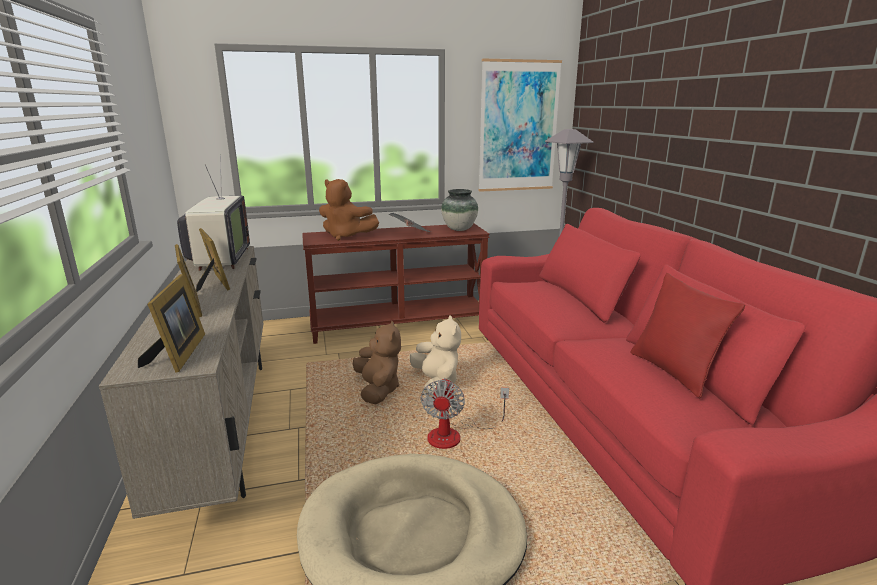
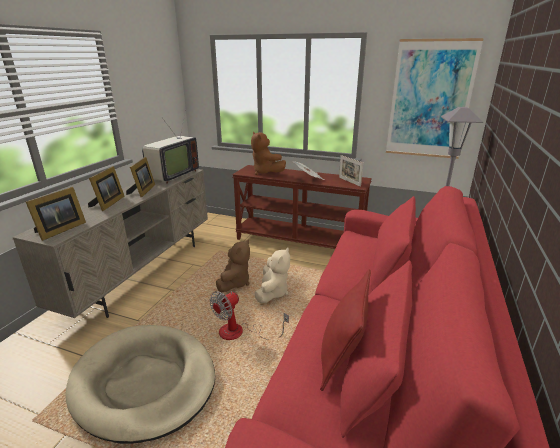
camera: 35 degrees right, 5 degrees up
vase [441,189,478,231] -> picture frame [339,155,363,187]

